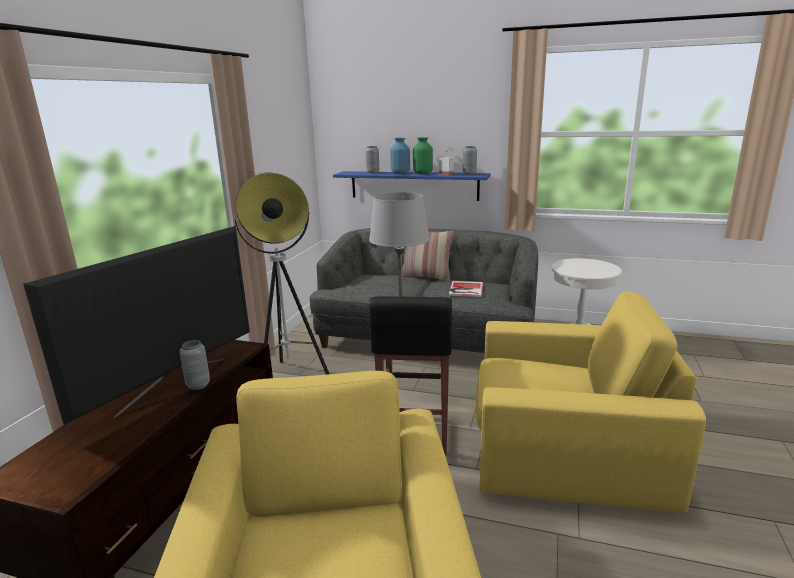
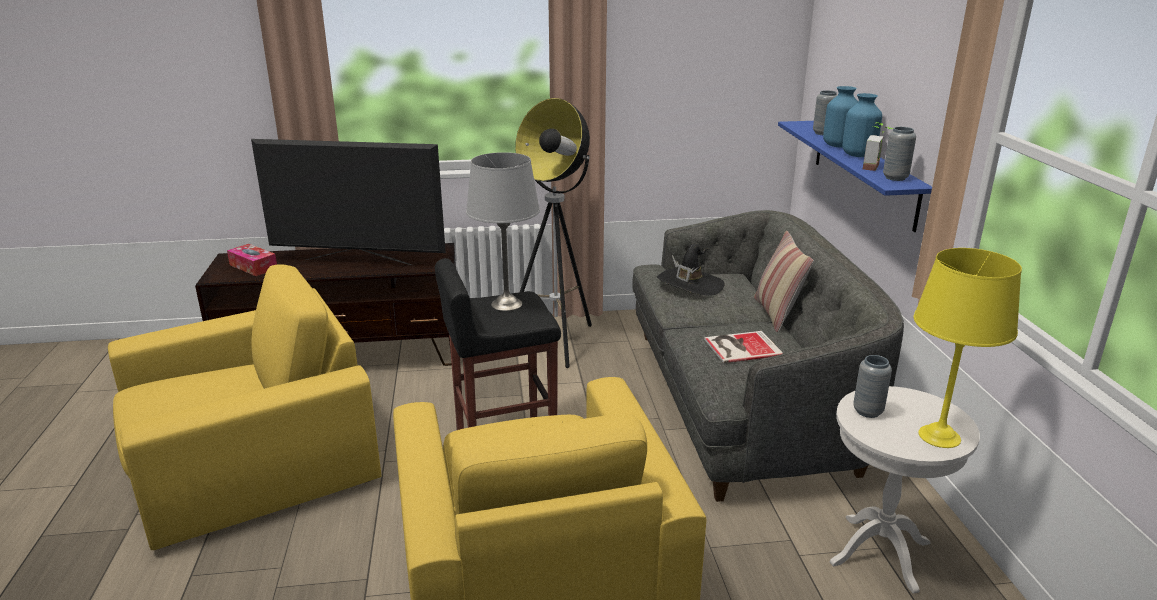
camera: 65 degrees right, 5 degrees up
grey vase [179,340,210,390] -> grey vase moved to [853,355,892,418]
green vase [413,137,433,174] -> blue vase [842,93,882,157]
none -> tissue box [227,244,277,276]
none -> black hat [657,243,725,296]
none -> yellow table lamp [914,248,1022,448]

